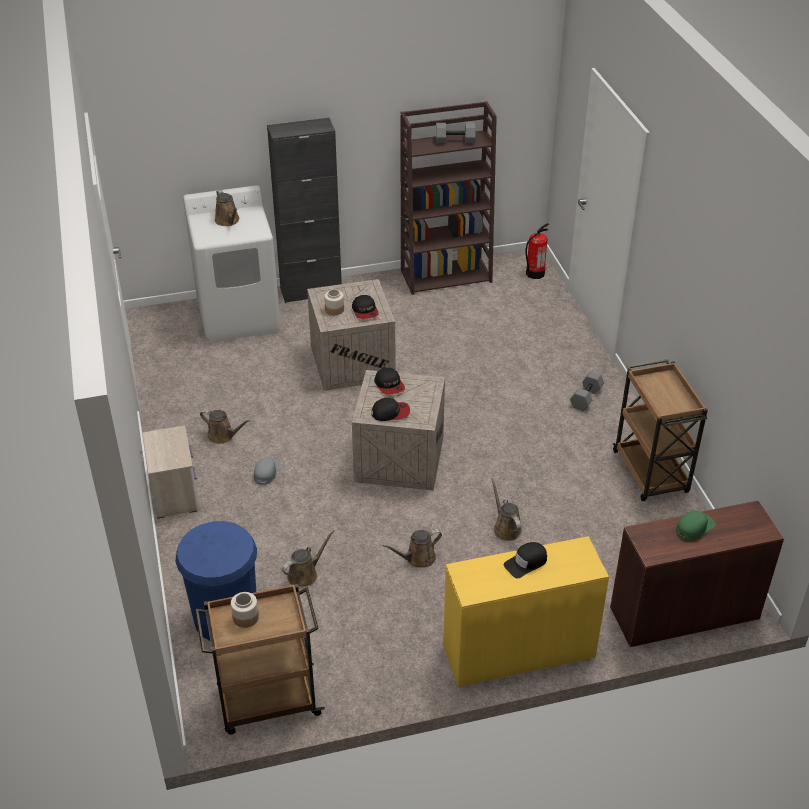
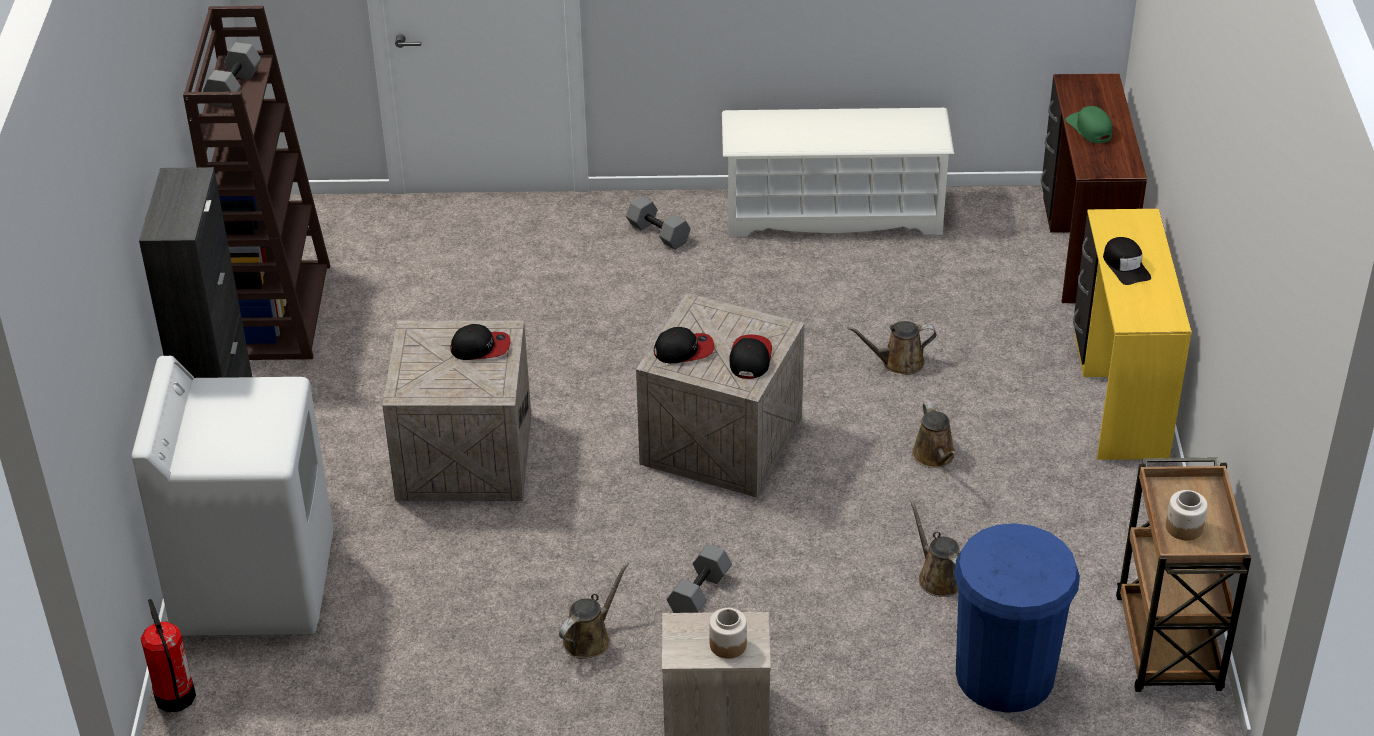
camera: 75 degrees left, 0 degrees up
brown watering can [215,190,239,226] -> none
grey cap [254,458,281,485] -> grey dumbbell [666,544,732,613]
jar [324,289,344,315] -> jar moved to [709,608,747,659]
fire extinguisher [525,223,549,279] -> fire extinguisher moved to [141,599,196,712]
brown cart [613,359,708,501] -> white shoe rack [722,108,954,238]

